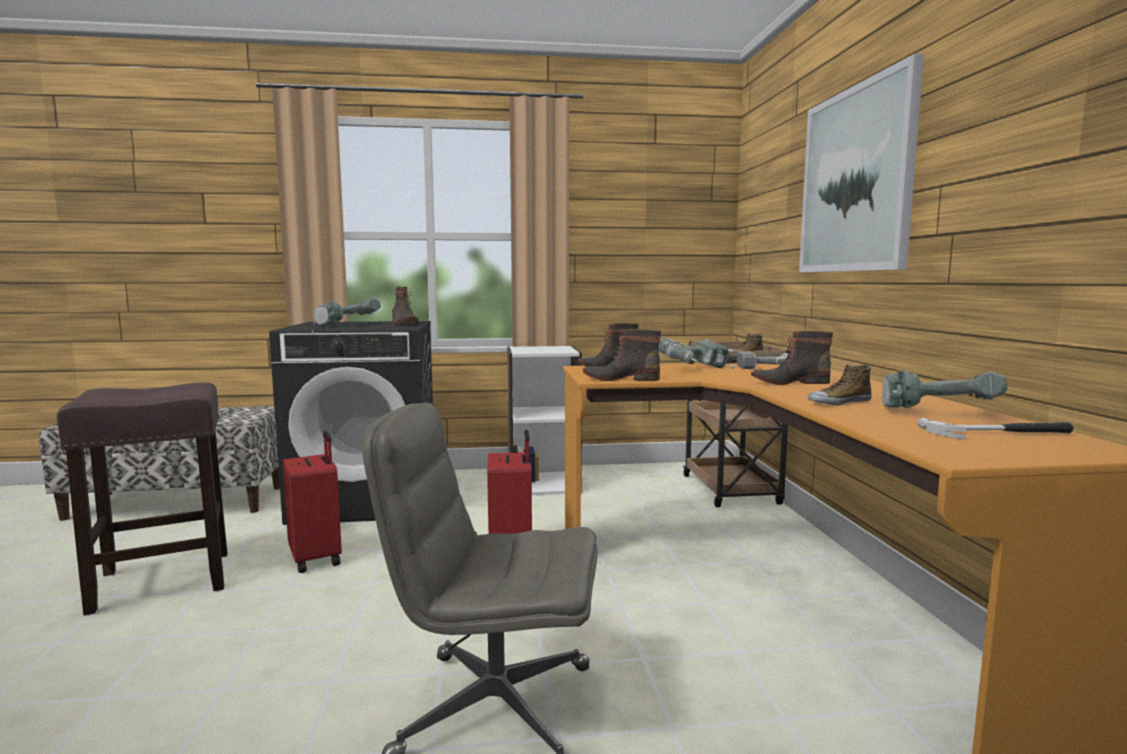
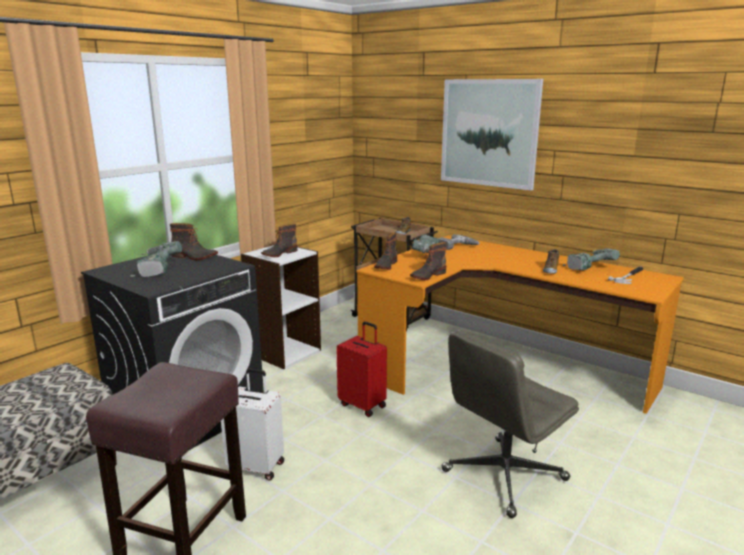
camera: 45 degrees left, 10 degrees up
red suitcase [283,431,342,573] -> white suitcase [221,368,284,481]
boot [751,331,833,385] -> boot moved to [261,224,298,257]

